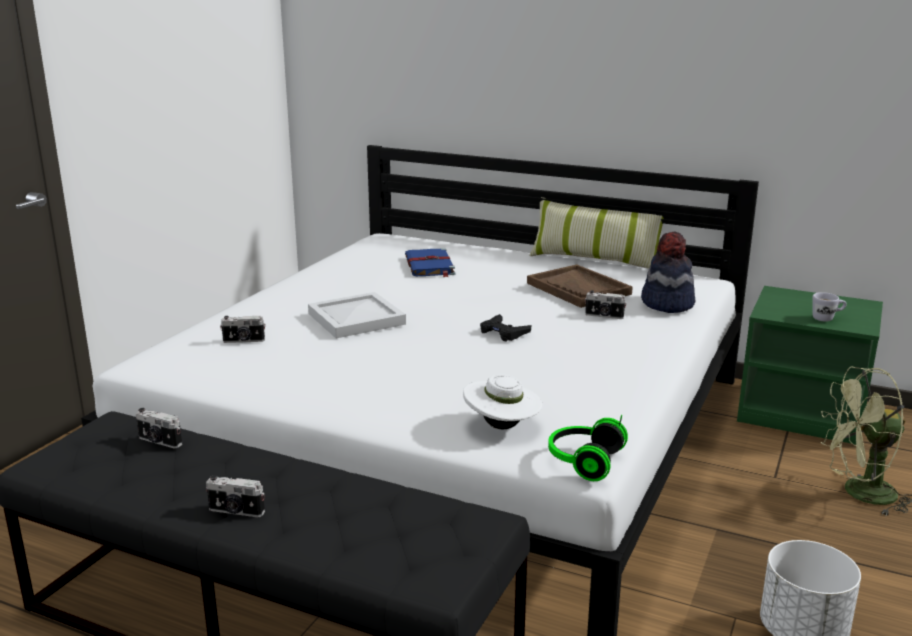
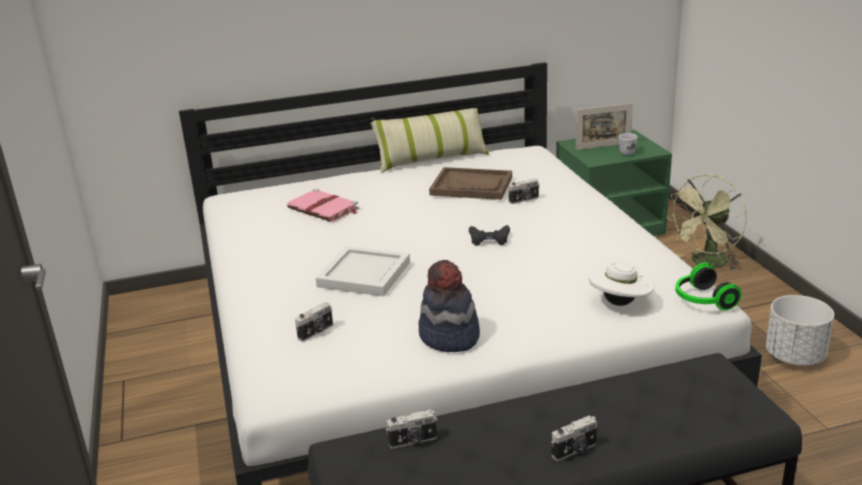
camera: 40 degrees left, 5 degrees up
blue book [405,248,455,277] -> pink book [287,189,359,222]
hat [641,231,696,313] -> hat moved to [418,260,480,352]
none -> picture frame [576,103,633,150]

